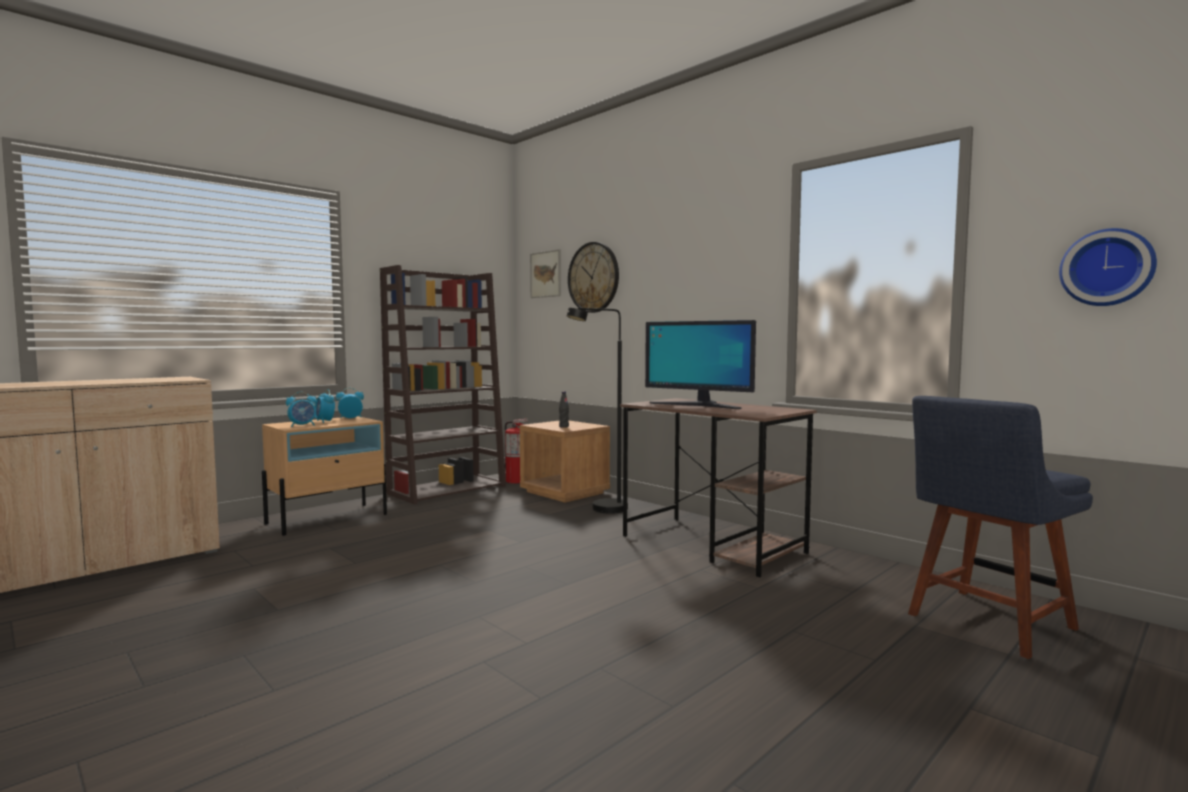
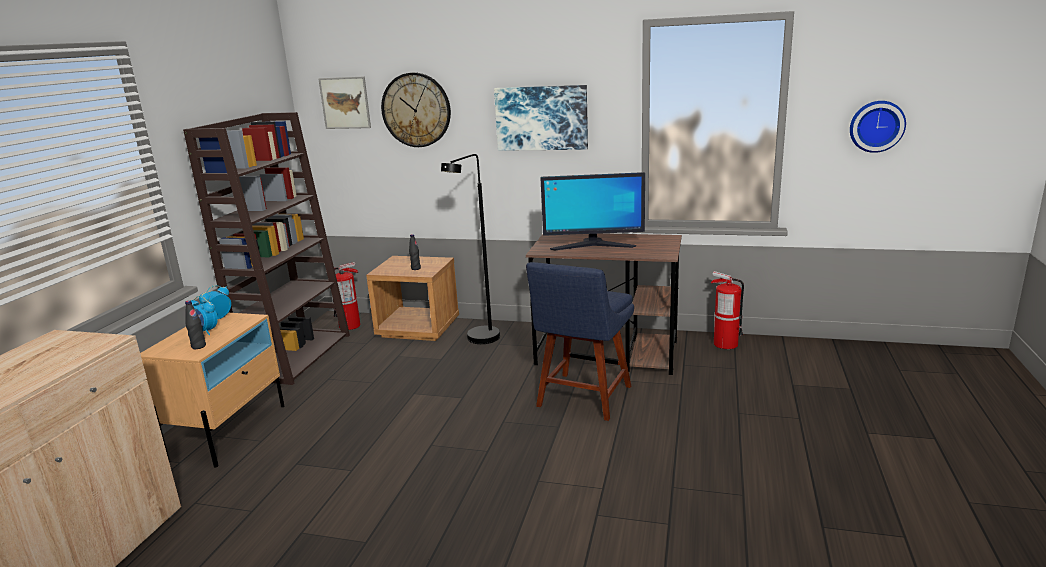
camera: 30 degrees left, 15 degrees up
alarm clock [286,392,317,427] -> black bottle [185,300,206,349]
blue chair [908,396,1093,659] -> blue chair moved to [526,262,634,421]
none -> picture [494,85,588,151]
none -> fire extinguisher [711,271,744,349]

